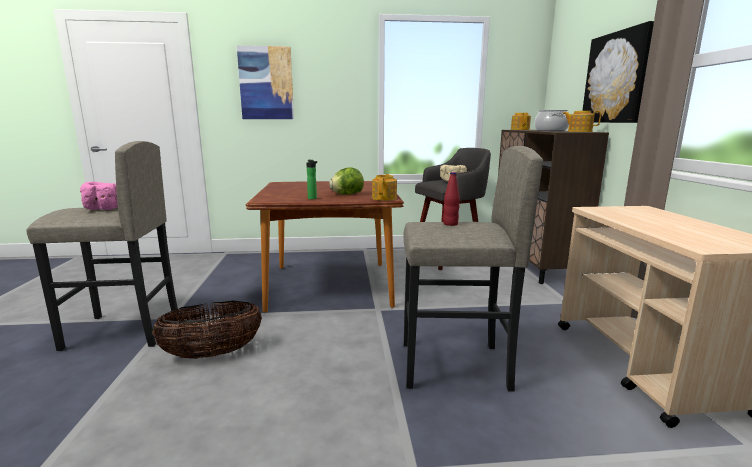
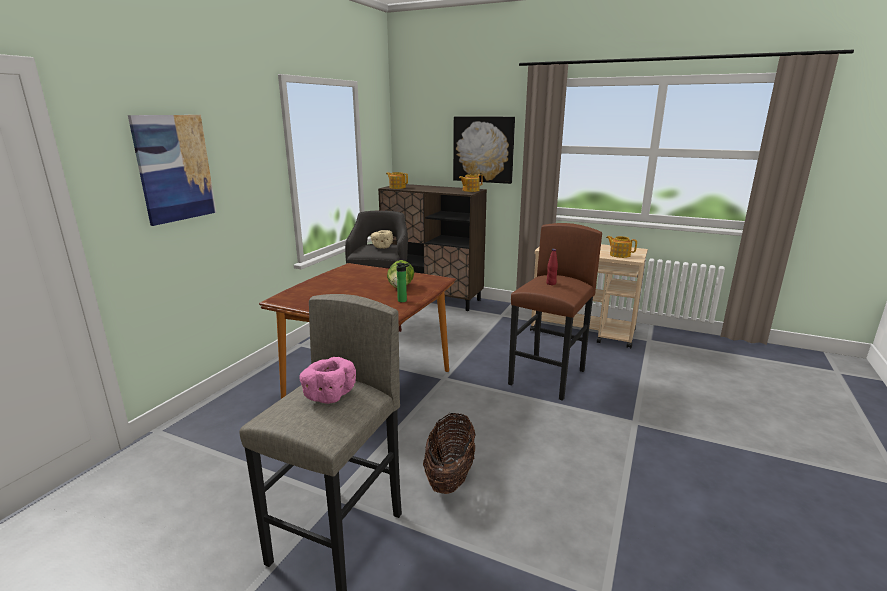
camera: 60 degrees left, 5 degrees up
teapot [372,174,397,201] -> teapot moved to [606,236,637,258]
grey stool [403,146,543,392] -> brown stool [508,223,602,401]
cooking pot [535,110,569,131] -> none

